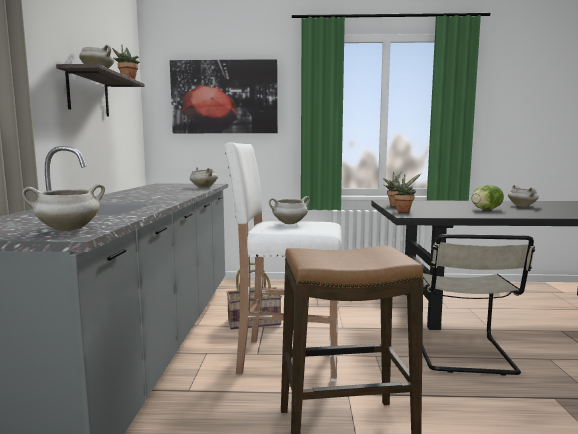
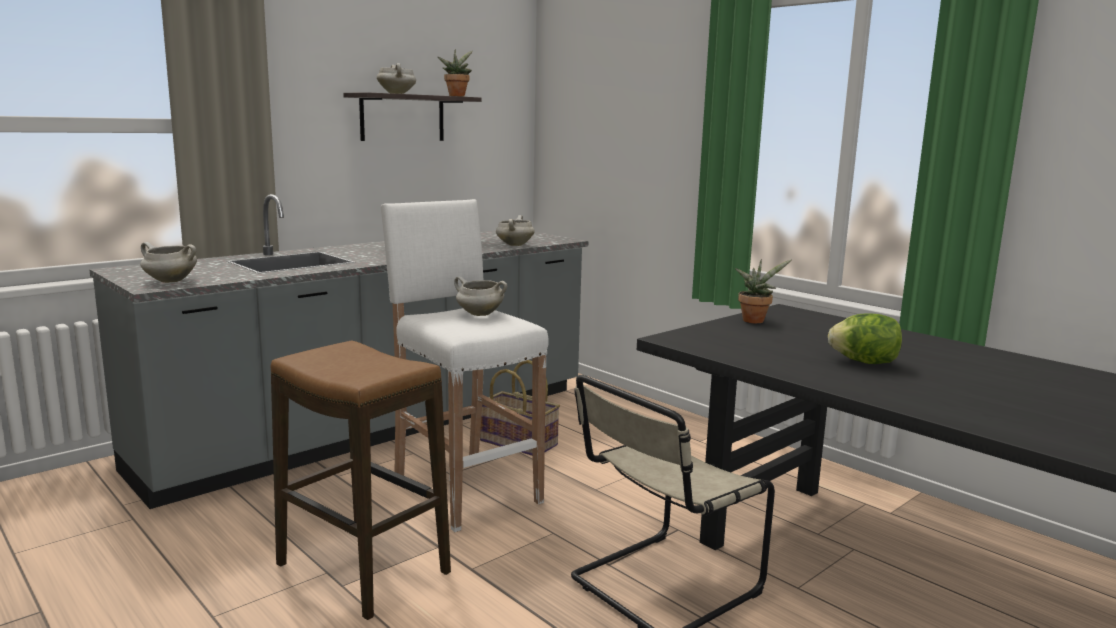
camera: 45 degrees right, 5 degrees up
picture [170,59,278,133] -> none
potted plant [389,174,421,212] -> none
white cooking pot [508,185,539,207] -> none

